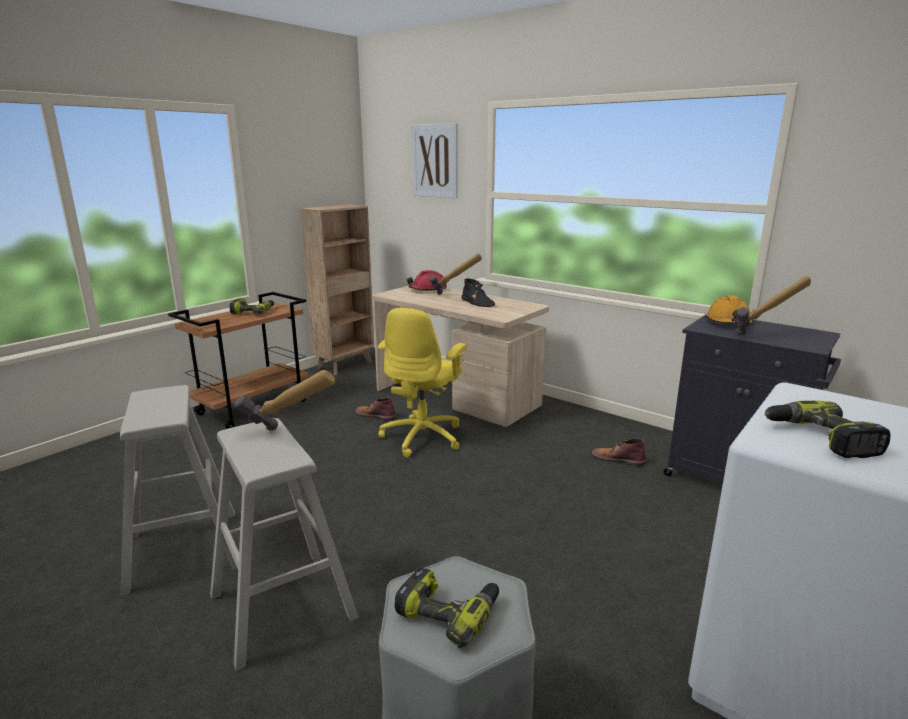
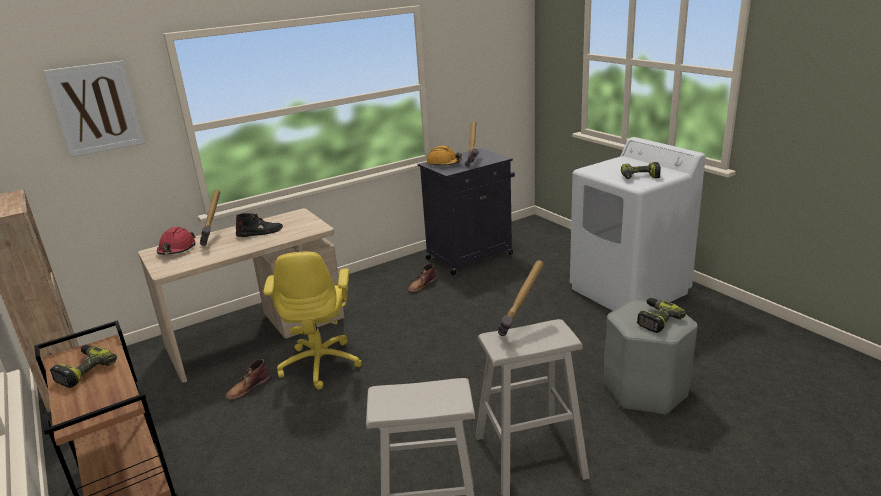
camera: 70 degrees left, 5 degrees up
yellow office chair [378,308,467,457] -> yellow office chair turned 45 degrees clockwise [263,252,362,390]

